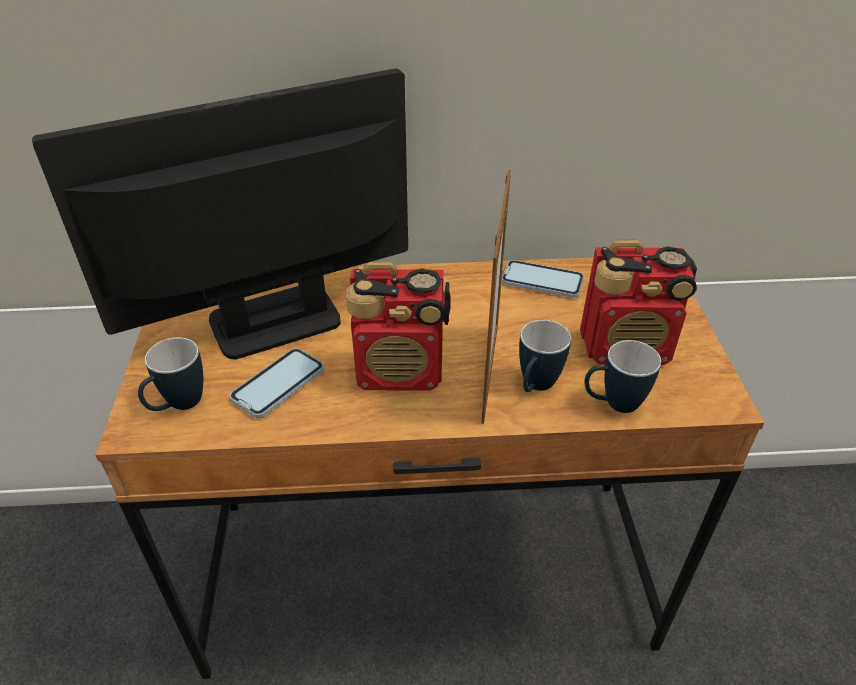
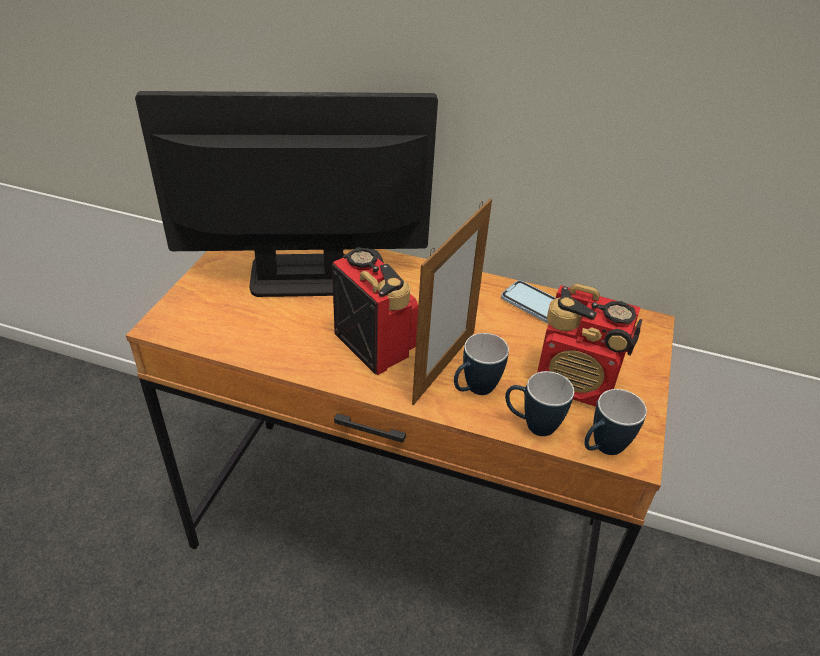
camera: 20 degrees right, 0 degrees up
mug [138,337,203,411] -> mug moved to [584,389,647,455]
phone [230,348,324,418] -> none
radio [346,262,451,391] -> radio turned 150 degrees counterclockwise [332,247,418,375]

